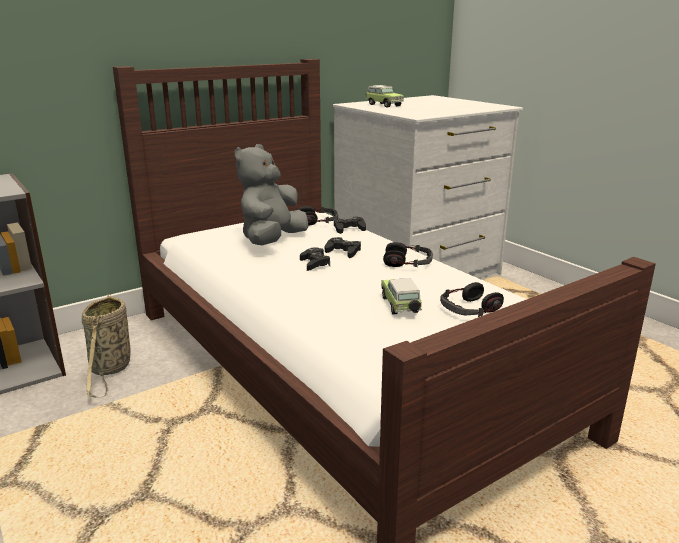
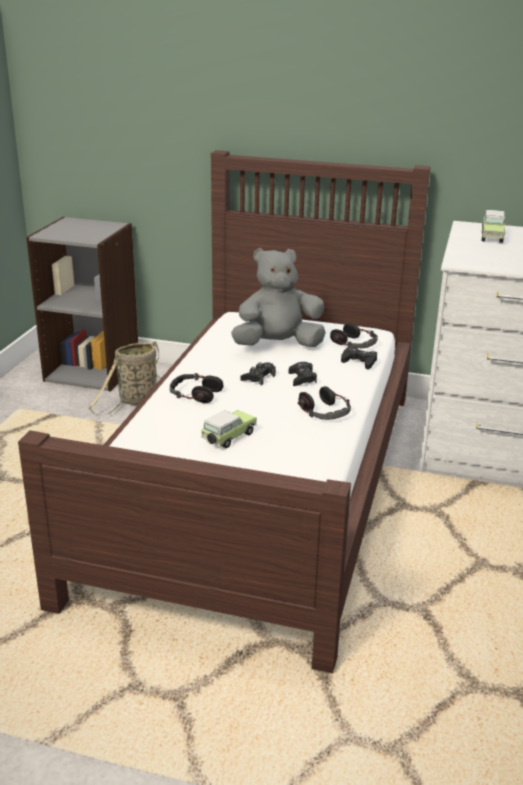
camera: 50 degrees right, 5 degrees up
headphones [440,282,504,317] -> headphones moved to [170,373,224,403]

